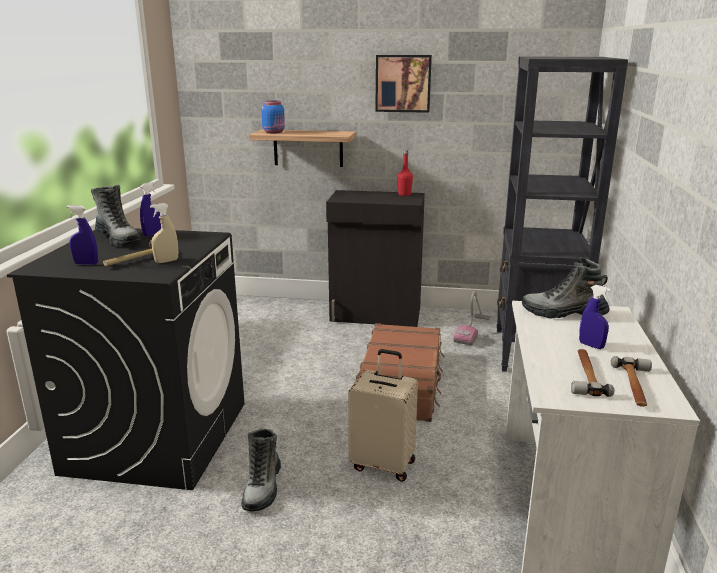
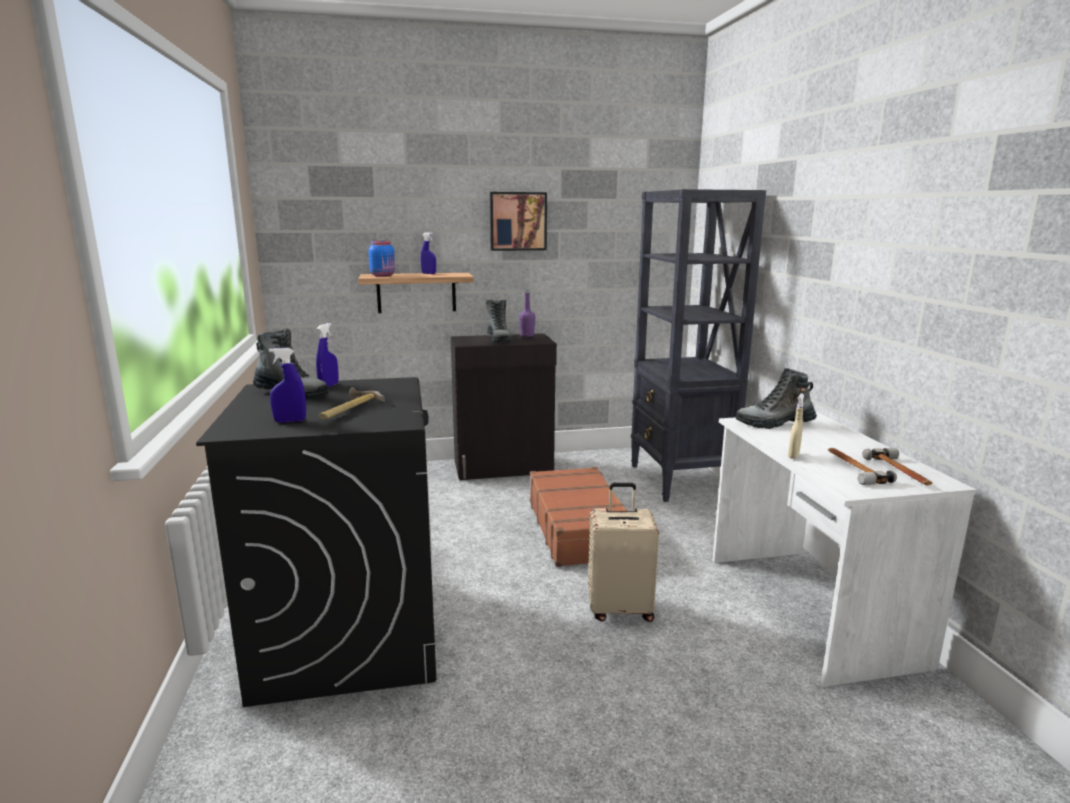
camera: 20 degrees left, 5 degrees down
beige spray bottle [150,203,178,263] -> beige spray bottle moved to [788,393,804,459]
boot [241,429,281,511] -> boot moved to [486,300,513,342]
red bottle [397,149,413,196] -> purple bottle [519,288,535,337]
vacuum cleaner [454,291,491,346] -> none
blue spray bottle [579,285,611,349] -> blue spray bottle moved to [421,233,436,274]

